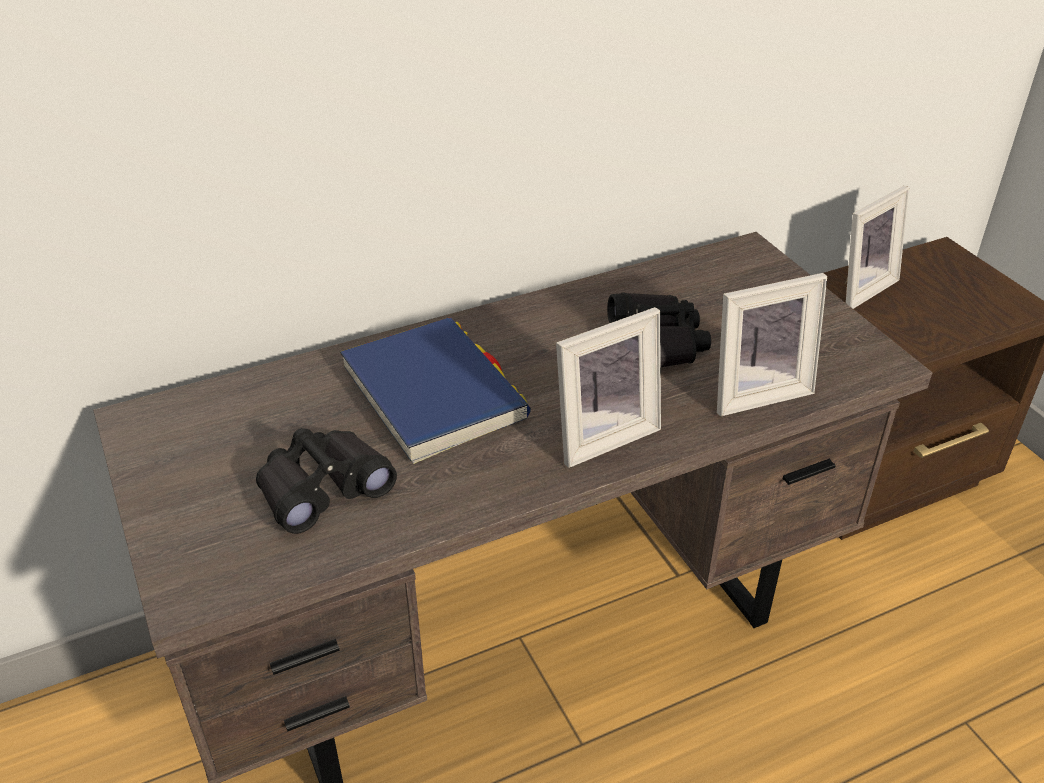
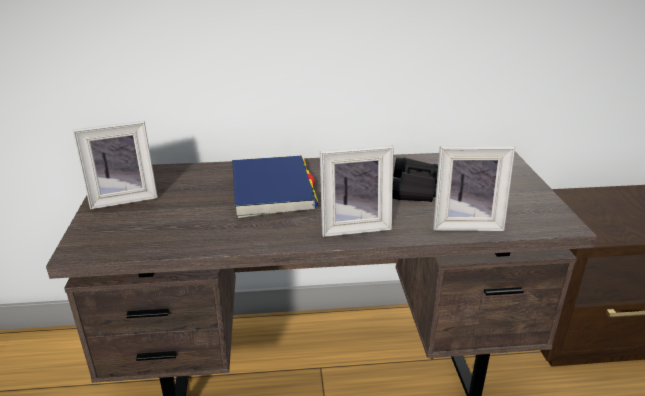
camera: 20 degrees right, 10 degrees down
black binoculars [256,428,397,534] -> none
picture frame [845,186,909,309] -> picture frame moved to [73,121,158,210]

